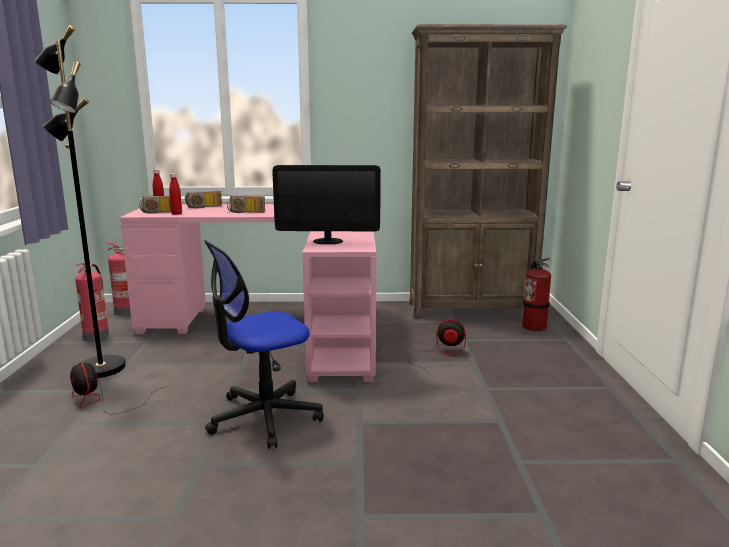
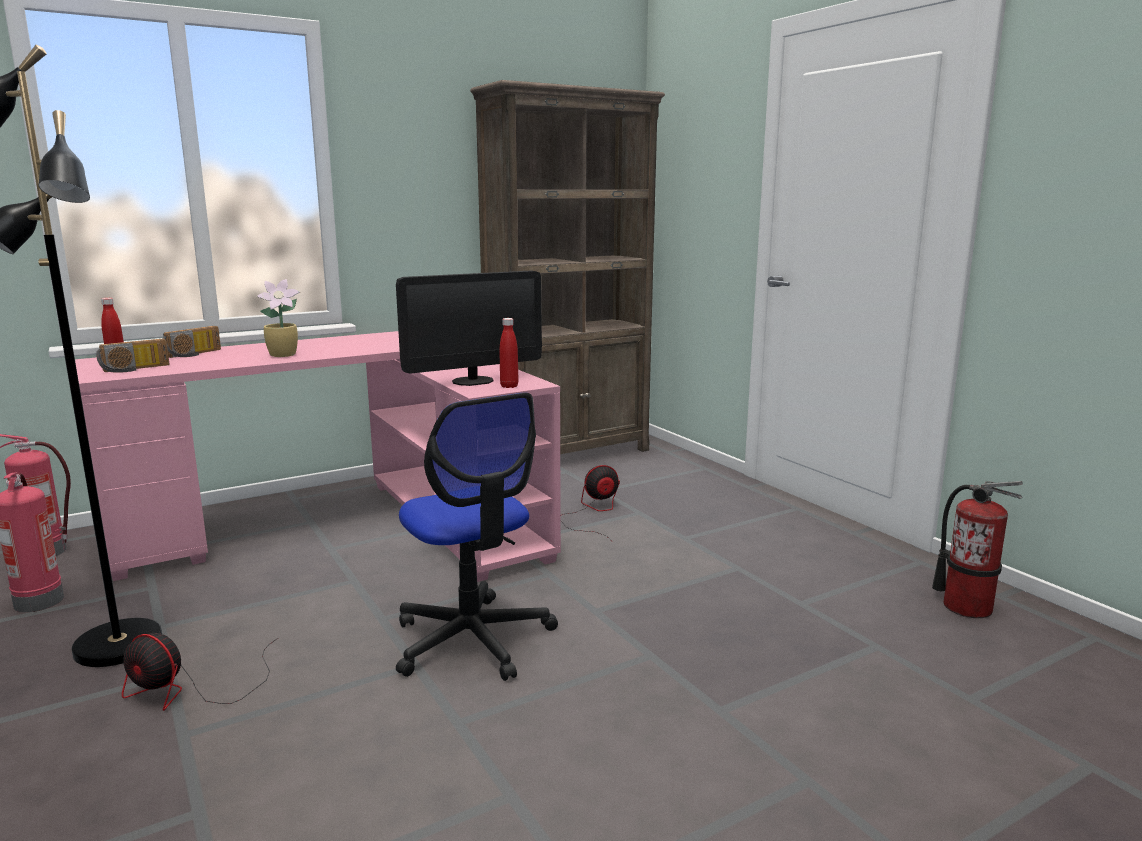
camera: 30 degrees left, 0 degrees up
red bottle [169,173,182,215] -> red bottle moved to [500,318,518,388]
office chair [204,240,324,449] -> office chair turned 60 degrees counterclockwise [396,392,558,681]
radio [227,195,265,213] -> potted plant [256,279,300,357]
fire extinguisher [522,258,551,331] -> fire extinguisher moved to [932,481,1023,618]

